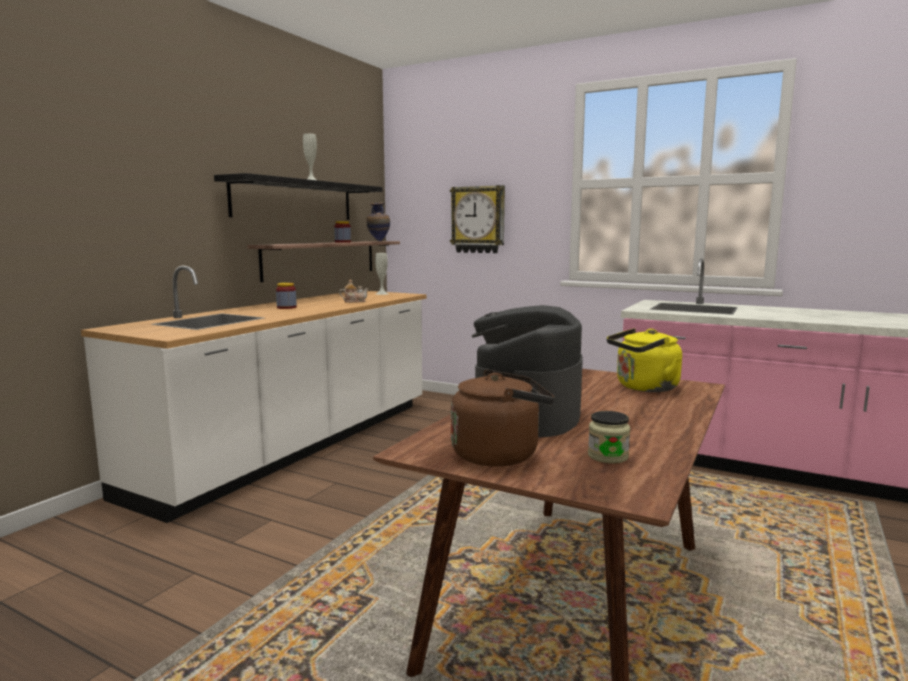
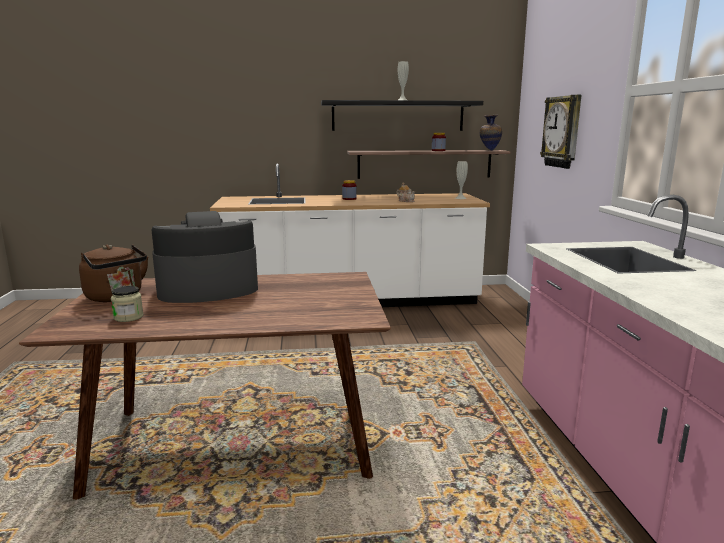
camera: 55 degrees right, 5 degrees up
yellow kettle [607,328,682,392] -> none

